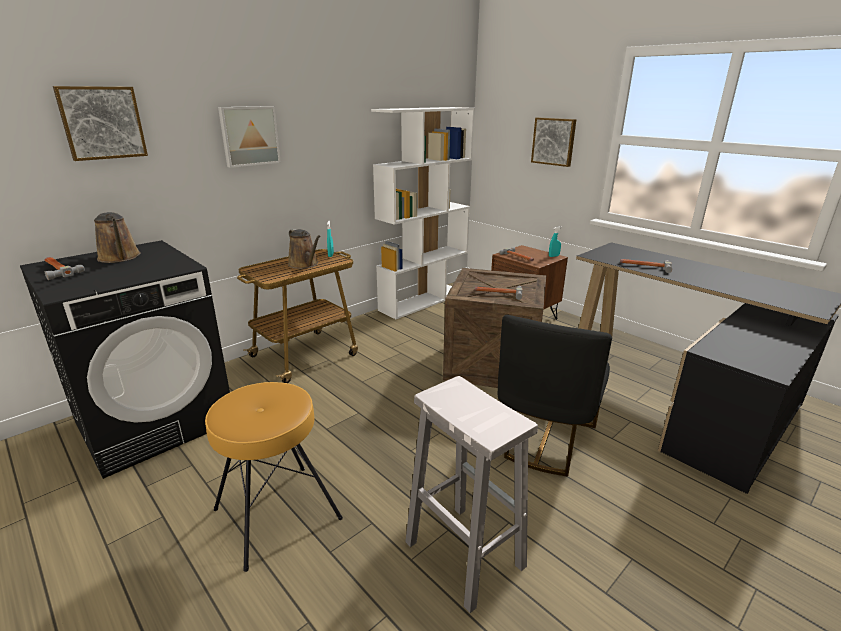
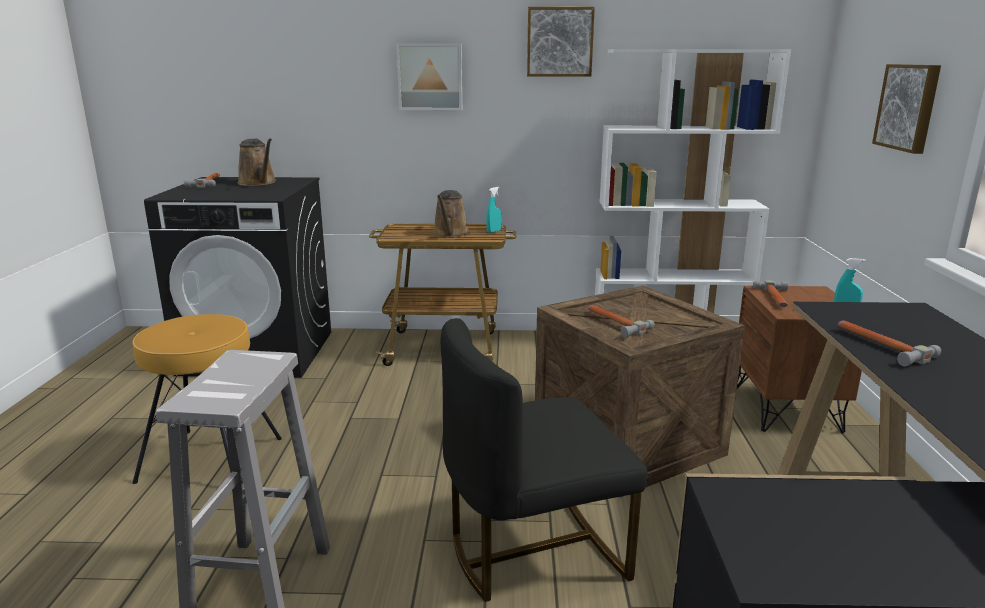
camera: 45 degrees right, 5 degrees down
picture [53,86,148,161] -> picture moved to [527,7,595,76]
brown watering can [94,212,141,263] -> brown watering can turned 45 degrees counterclockwise [238,138,276,186]

